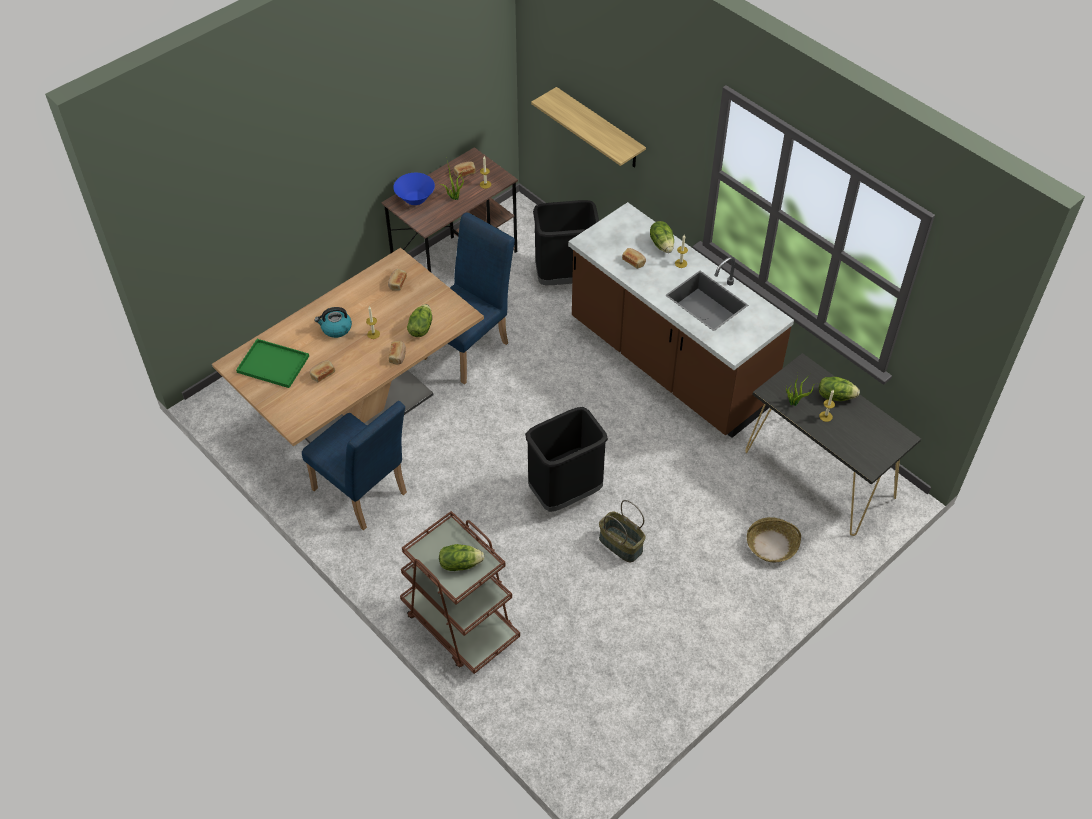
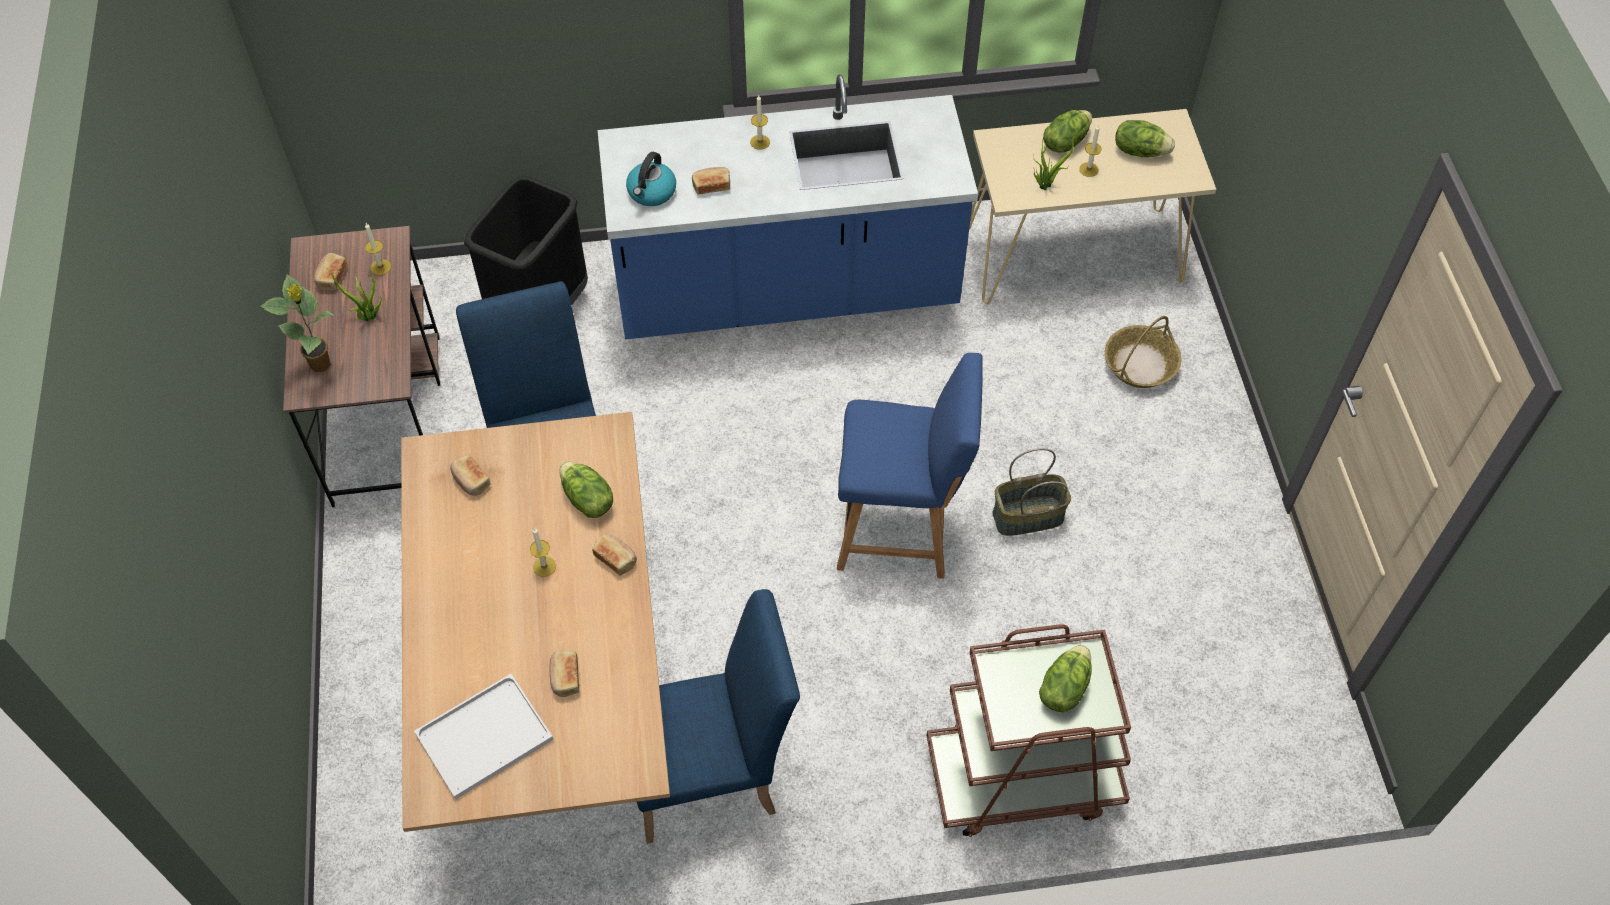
camera: 55 degrees left, 5 degrees up
green tray [236,339,309,388] -> white tray [414,674,554,800]
kettle [314,307,352,338] -> kettle moved to [626,152,676,206]
blue bowl [393,173,435,205] -> potted plant [261,274,335,372]
black trash can [525,407,608,512] -> blue chair [837,353,983,579]
shelf [531,87,646,168] -> none
brown counter [568,202,794,438] -> blue counter [598,74,978,339]
lettuce [650,221,674,253] -> lettuce moved to [1115,120,1175,158]
black console table [745,353,921,536] -> beige console table [969,109,1216,304]

